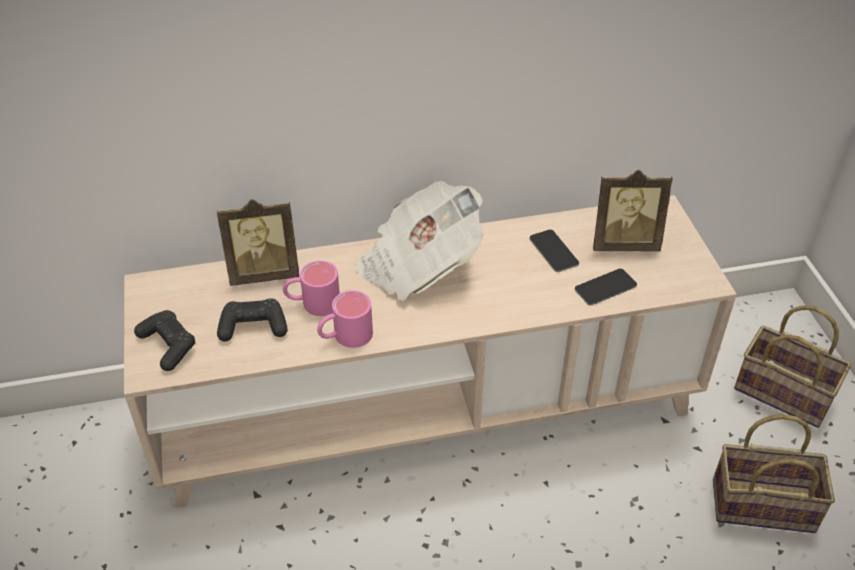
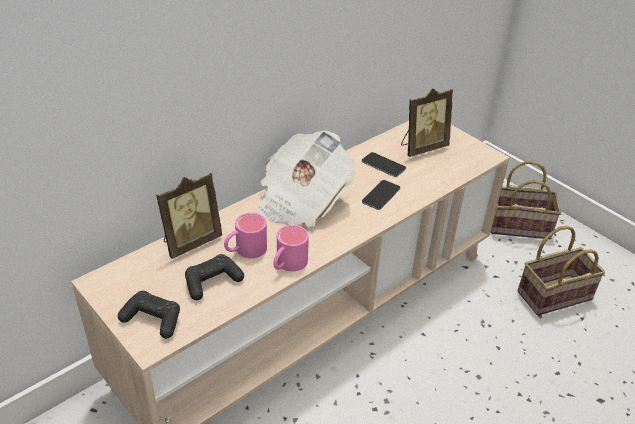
camera: 30 degrees left, 5 degrees down
phone [575,269,637,305] -> phone moved to [362,180,400,210]

